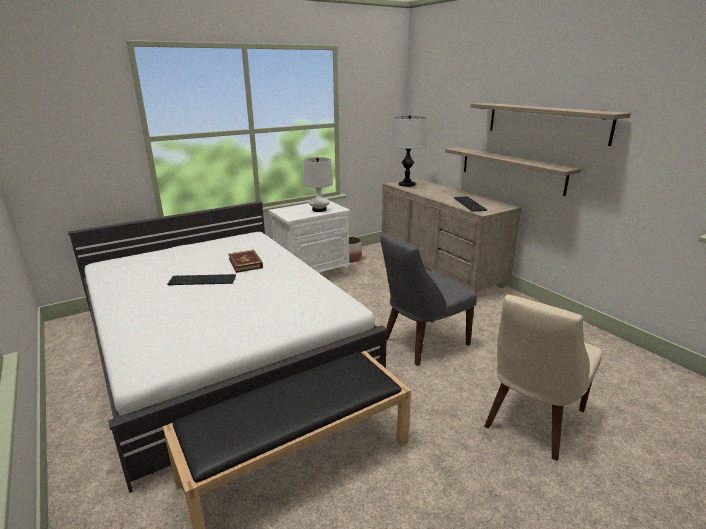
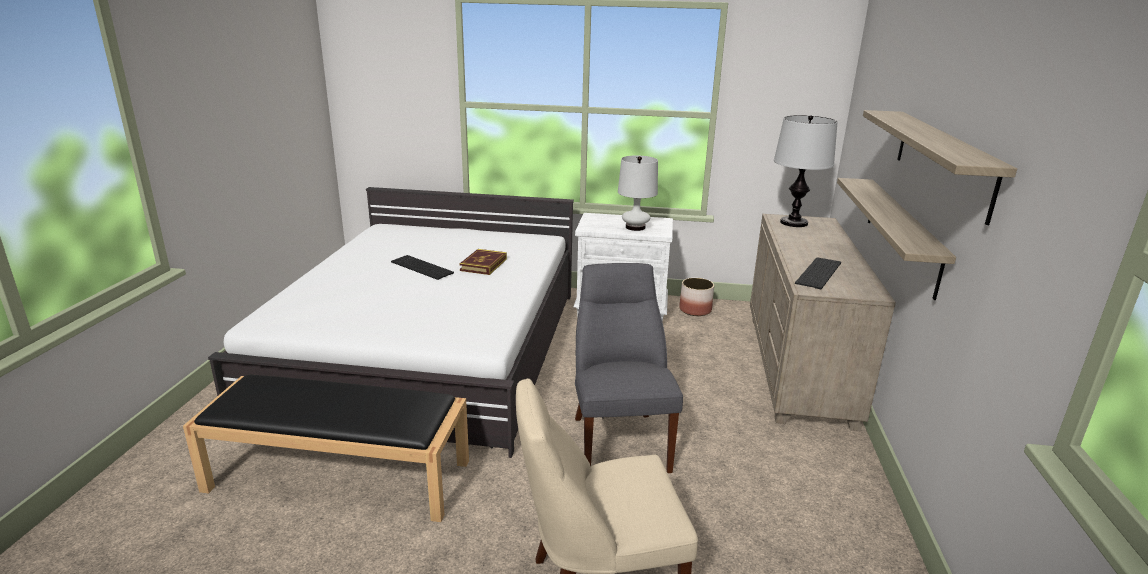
camera: 40 degrees right, 0 degrees up
grey chair [381,233,477,366] -> grey chair turned 75 degrees clockwise [575,263,683,473]

